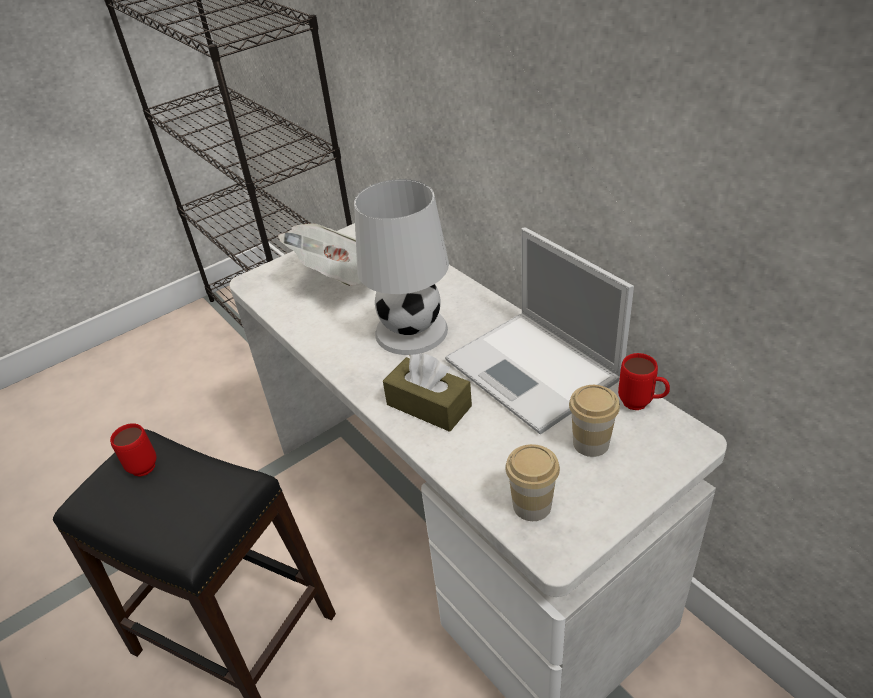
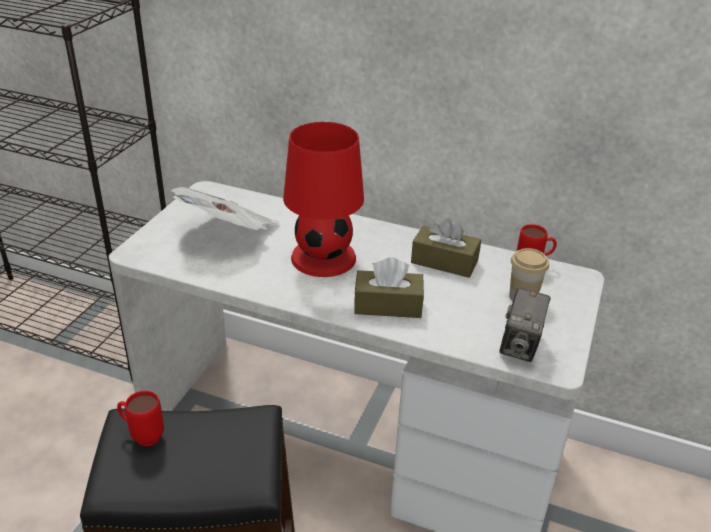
camera: 35 degrees left, 5 degrees down
white table lamp [354,179,449,355] -> red table lamp [283,122,364,277]
laptop [445,228,634,434] -> brown tissue box [411,219,481,278]
cup [505,444,560,521] -> camera [499,287,551,362]

